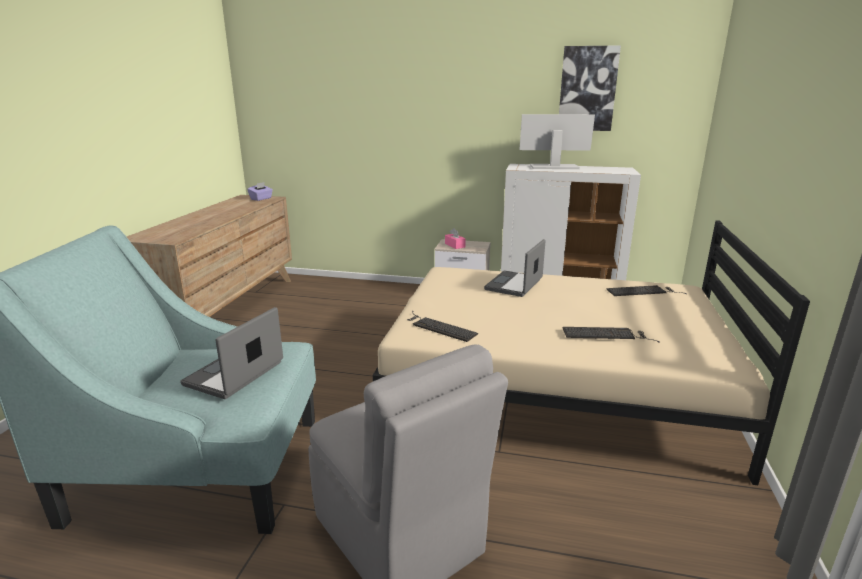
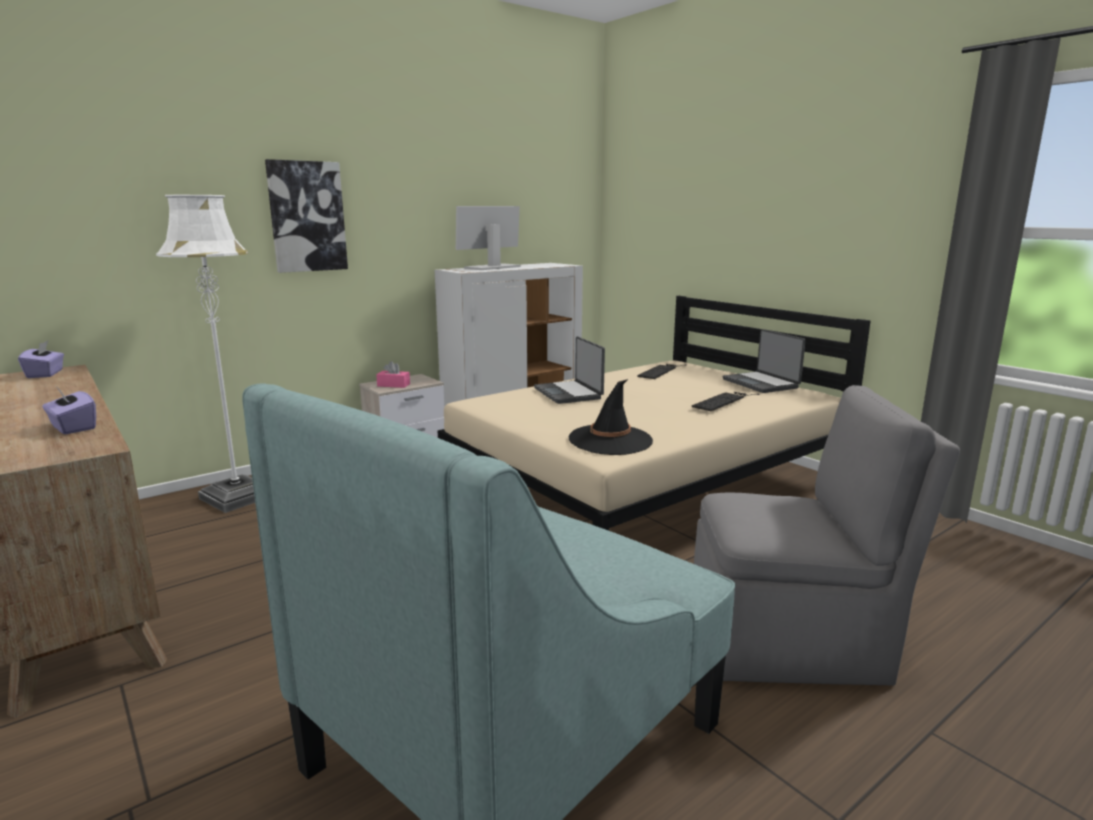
camera: 50 degrees left, 5 degrees down
laptop [180,307,283,399] -> laptop moved to [723,329,806,393]
keyboard [407,311,478,342] -> black hat [569,379,653,455]
picture [559,45,621,131] -> picture moved to [265,159,348,273]
none -> purple tissue box [42,387,96,434]
none -> white floor lamp [156,195,255,513]

